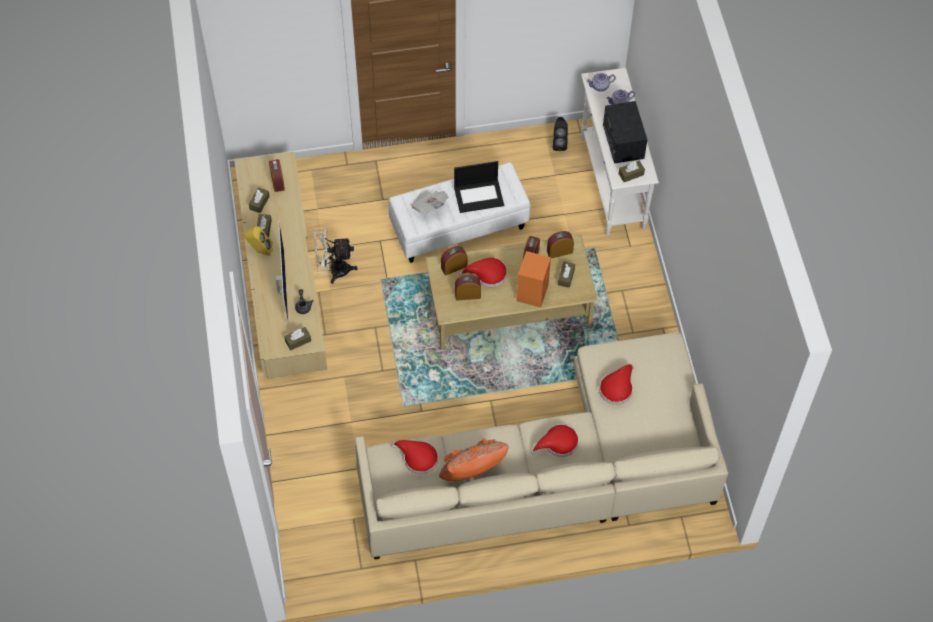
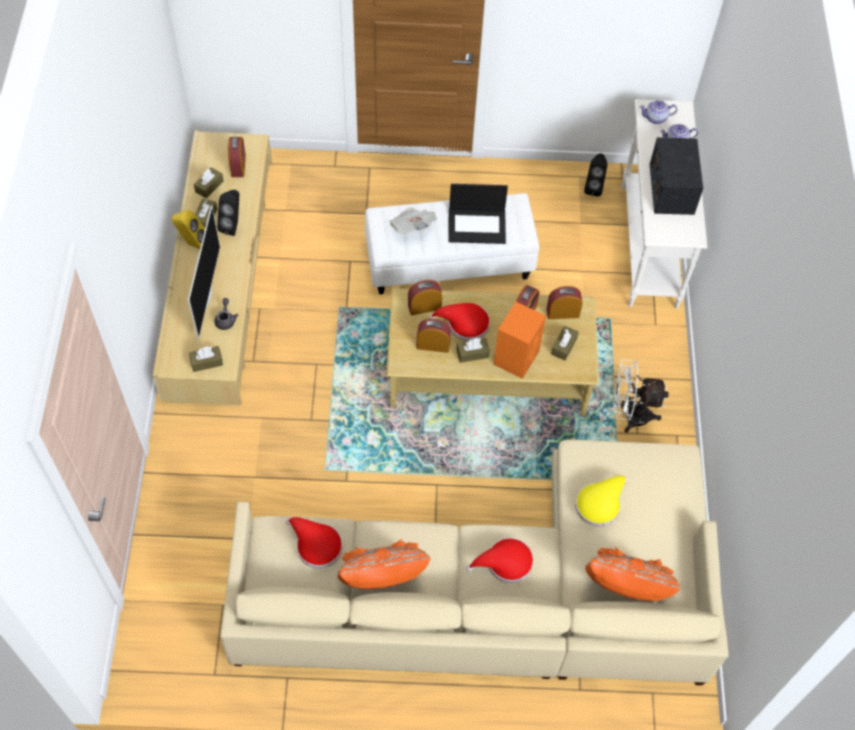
camera: 10 degrees right, 0 degrees up
white fan [314,228,358,284] -> white fan moved to [613,360,669,433]
red hat [599,364,634,405] -> yellow hat [575,476,628,527]
brown tissue box [619,161,645,182] -> brown tissue box moved to [456,338,490,363]
none -> black speaker [217,190,239,236]
none -> orange pillow [585,546,680,601]

